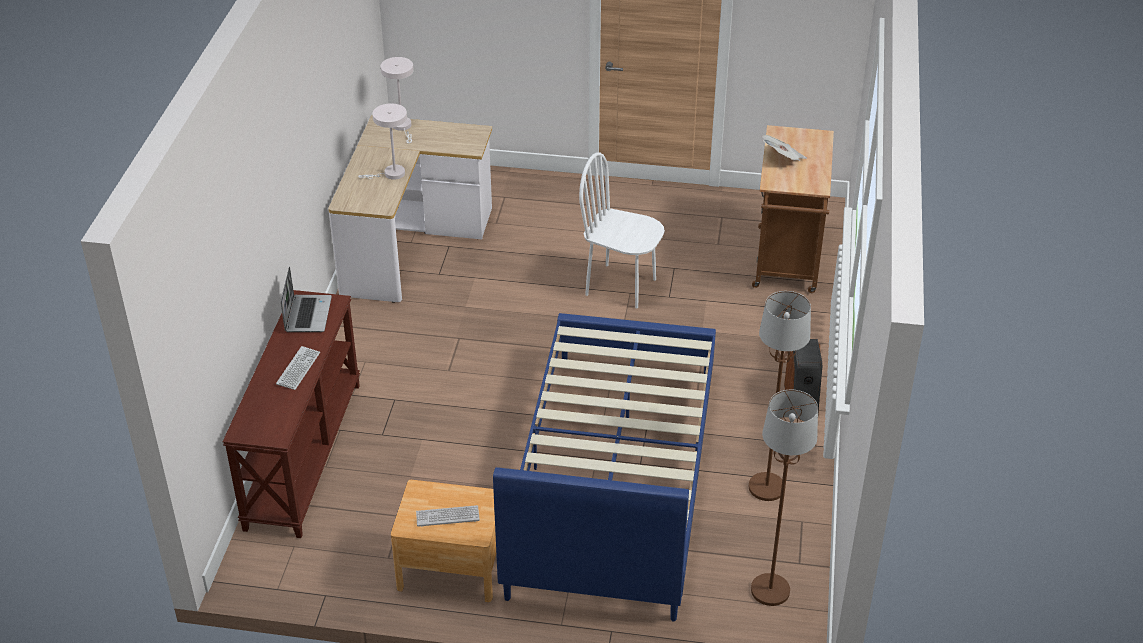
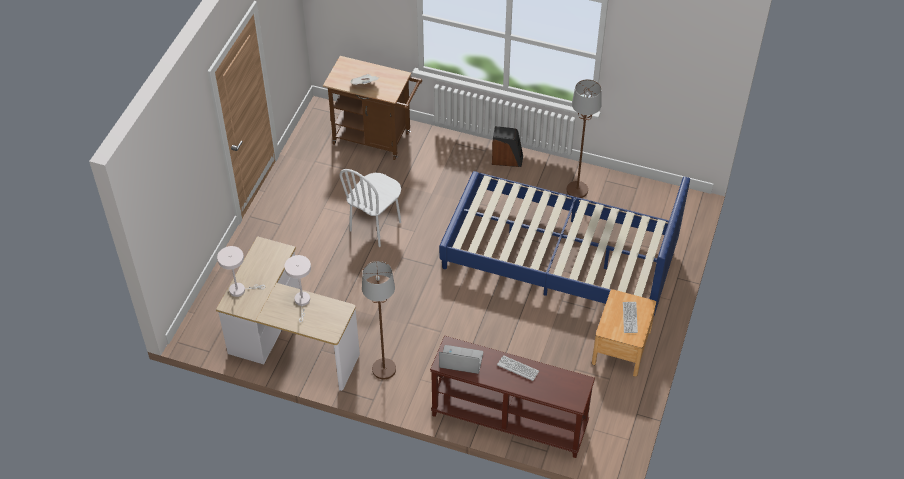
camera: 80 degrees left, 10 degrees up
brown floor lamp [751,390,818,606] -> brown floor lamp moved to [362,261,396,379]

